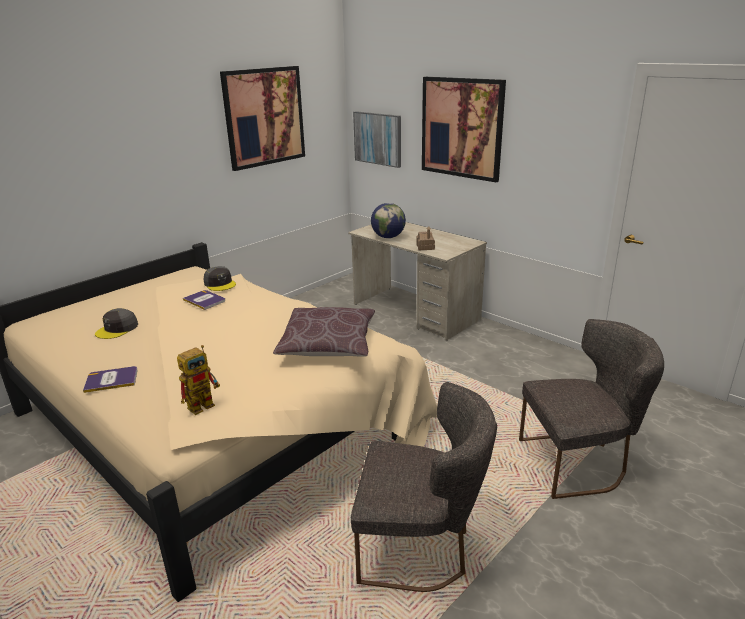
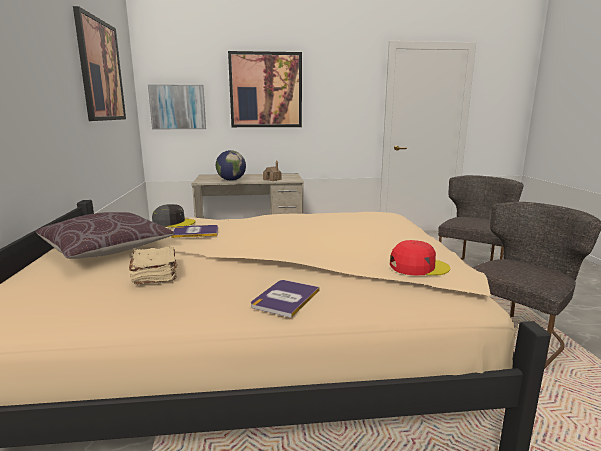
camera: 50 degrees left, 10 degrees down
grey cap [95,308,138,339] -> beige book [129,247,177,285]
toy robot [177,345,220,415] -> red cap [390,240,450,276]
brown pillow [273,307,375,357] -> brown pillow moved to [36,212,174,259]

